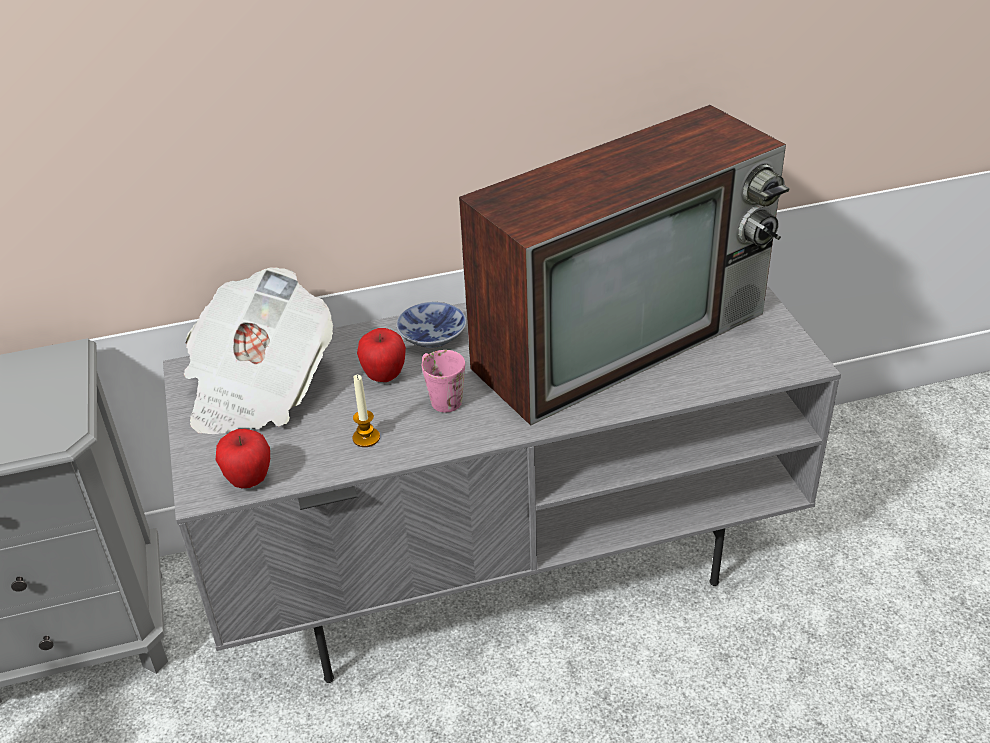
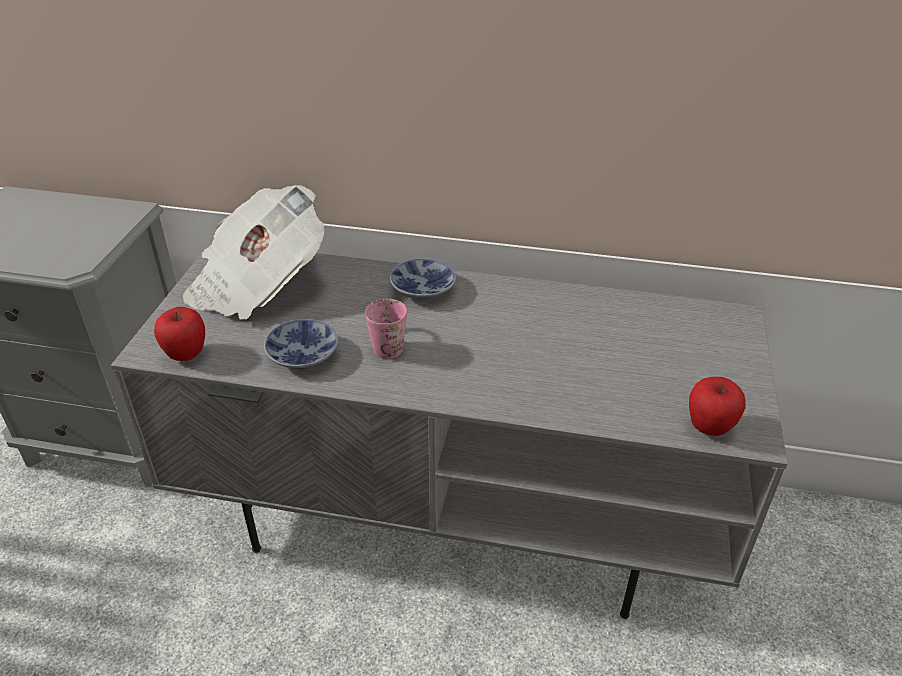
camera: 25 degrees right, 0 degrees up
candle [352,375,380,447] -> bowl [264,319,338,369]
apple [357,328,406,382] -> apple moved to [689,377,746,436]
television [459,105,790,426] -> none

